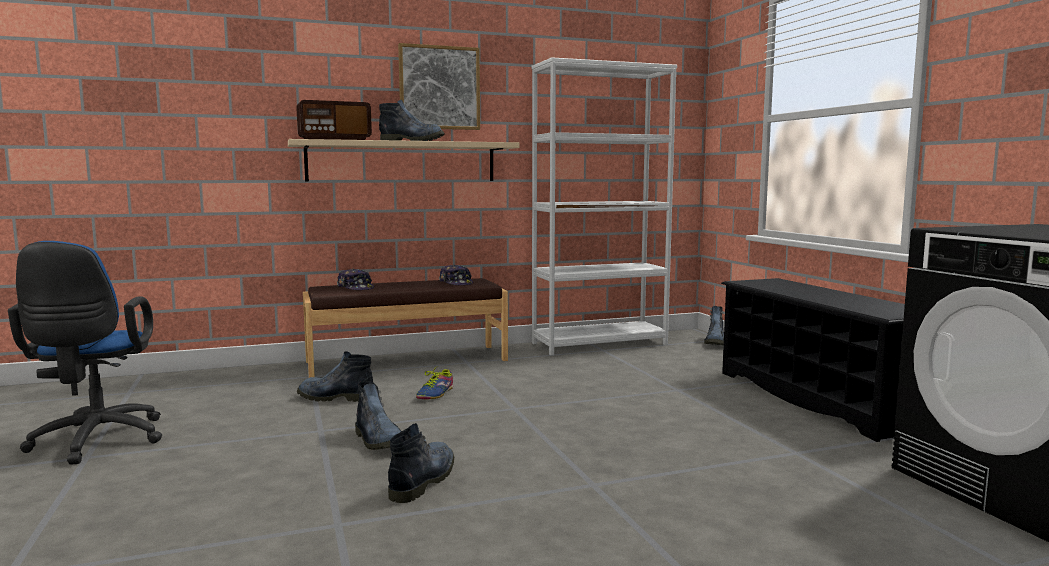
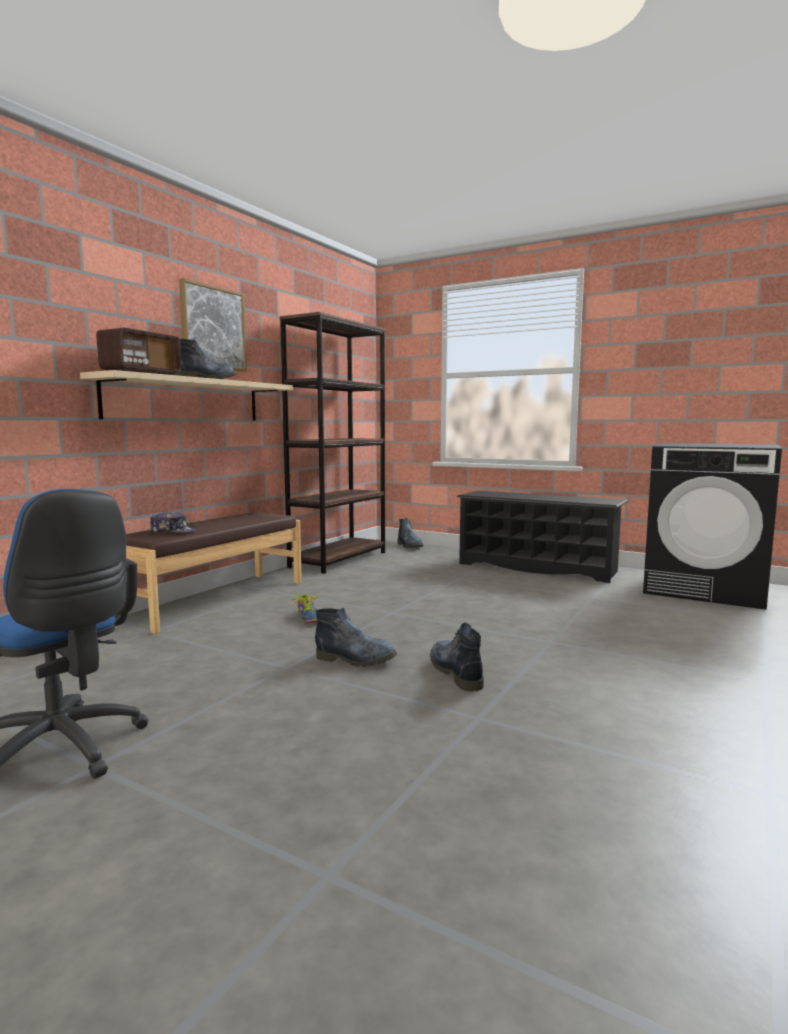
camera: 40 degrees left, 0 degrees up
boot [297,351,373,402] -> none
cap [439,264,473,285] -> none
white bookcase [531,57,677,356] -> brown bookcase [280,312,385,574]

